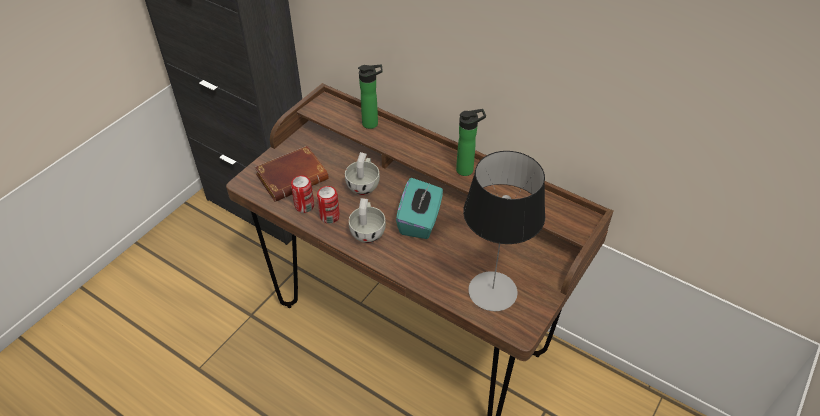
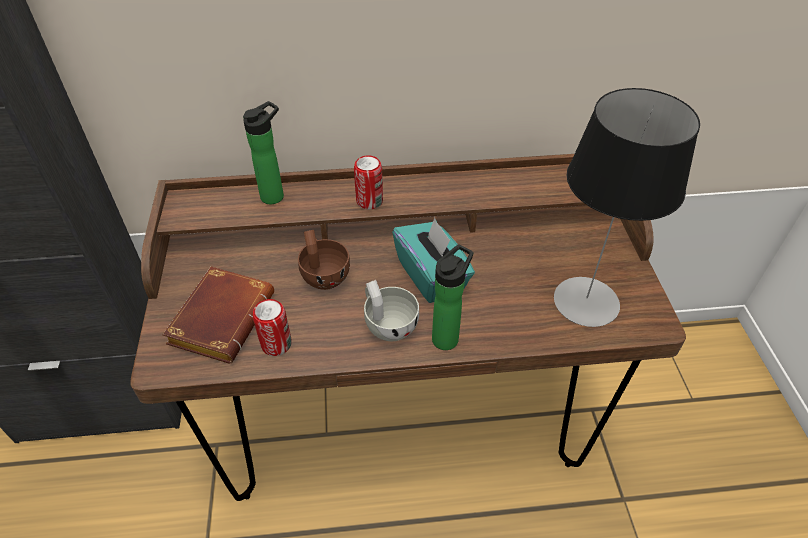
camera: 40 degrees left, 0 degrees up
can [317,186,340,224] -> can moved to [354,155,383,209]
white cup [345,152,380,195] -> brown cup [298,230,350,290]
bottle [456,109,486,176] -> bottle moved to [432,244,474,350]

